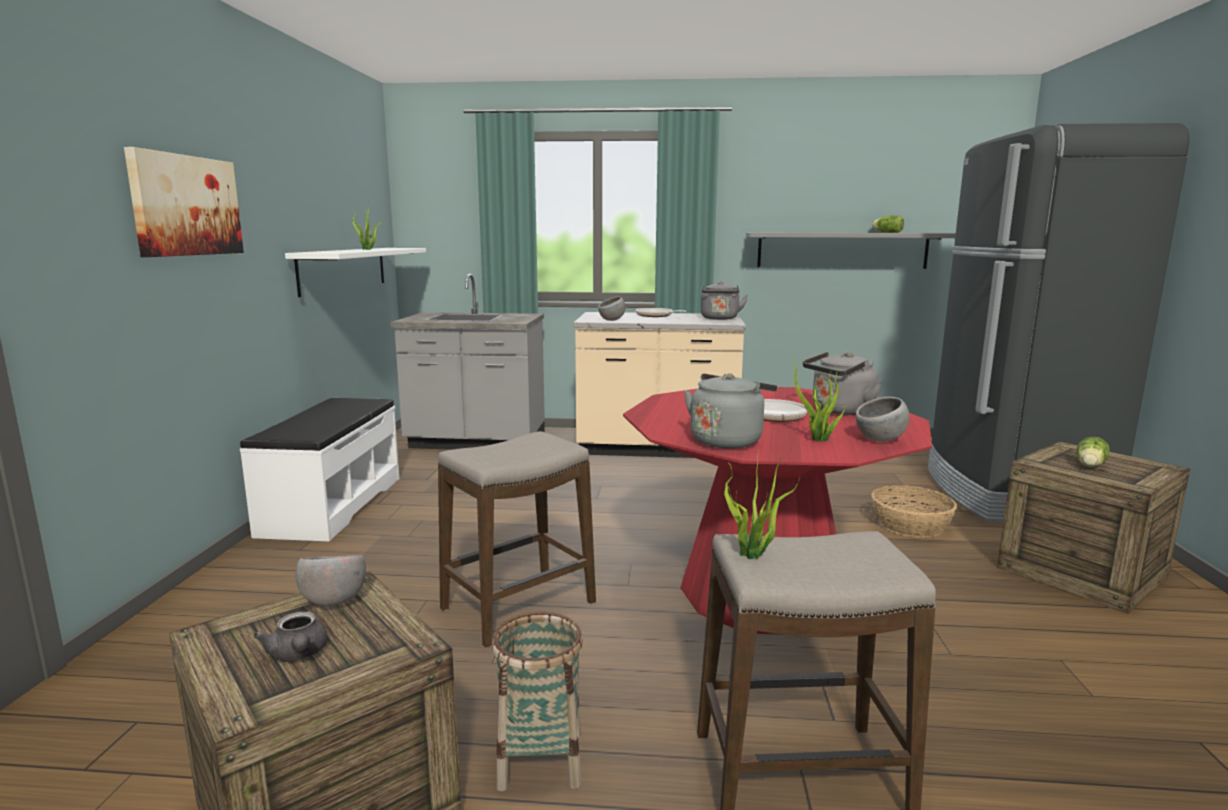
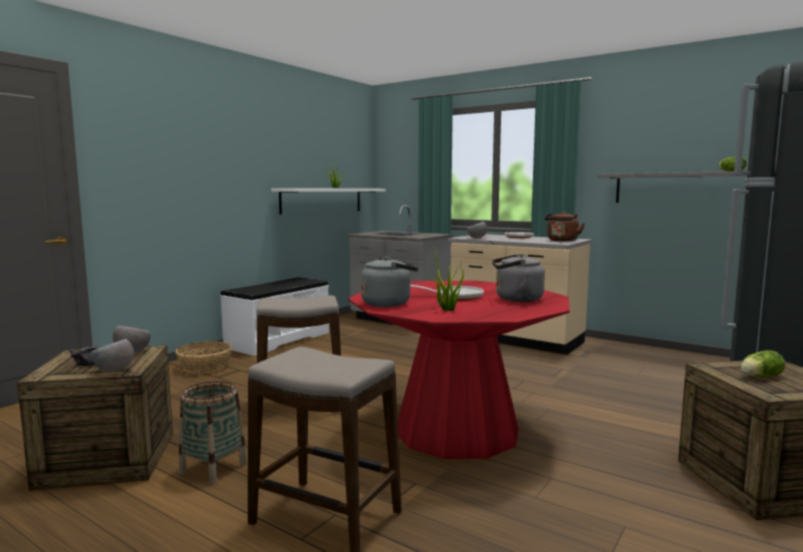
camera: 30 degrees right, 5 degrees down
picture [124,147,244,257] -> none
grey kettle [701,281,748,320] -> brown kettle [544,212,585,242]
potted plant [724,450,800,559] -> none
grey bowl [856,397,910,442] -> grey bowl moved to [91,339,134,372]
basket [871,485,957,538] -> basket moved to [175,341,232,373]

